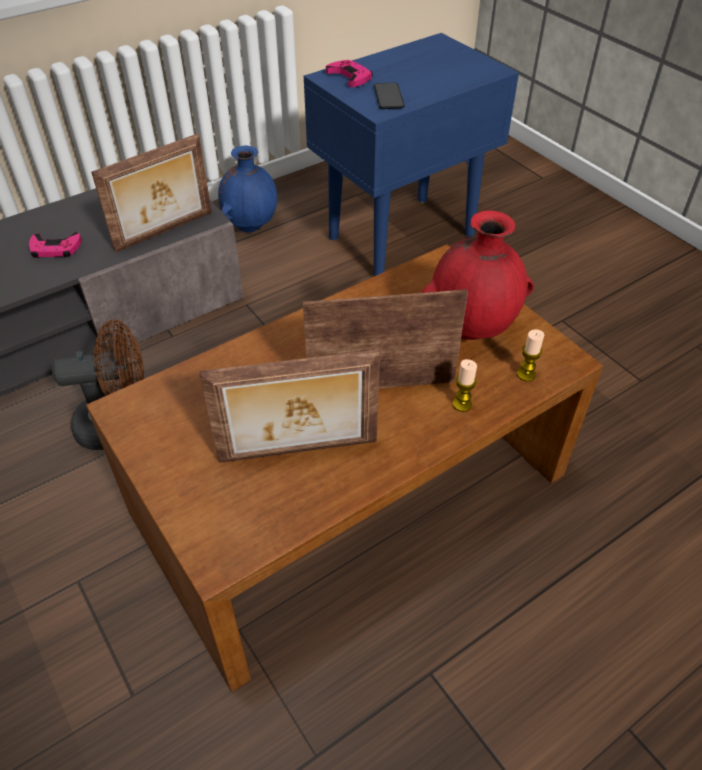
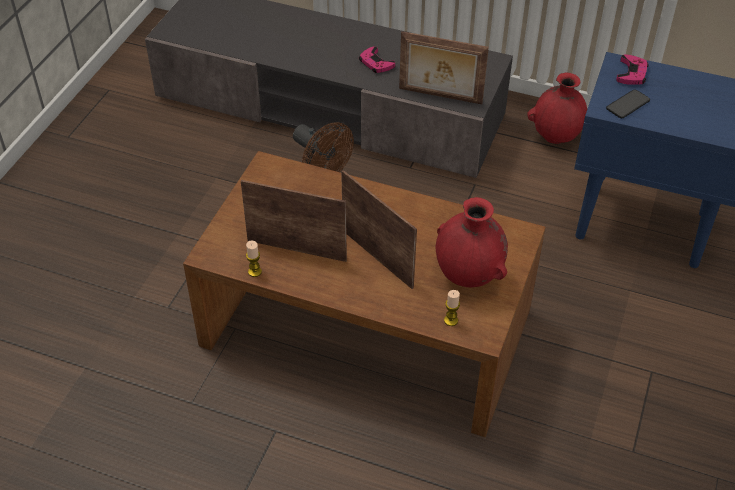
camera: 55 degrees right, 0 degrees up
picture frame [199,349,380,463] -> picture frame turned 150 degrees clockwise [241,180,347,262]
blue vase [218,146,277,232] -> red vase [527,73,587,144]
candle [453,359,477,412] -> candle moved to [246,241,262,277]

